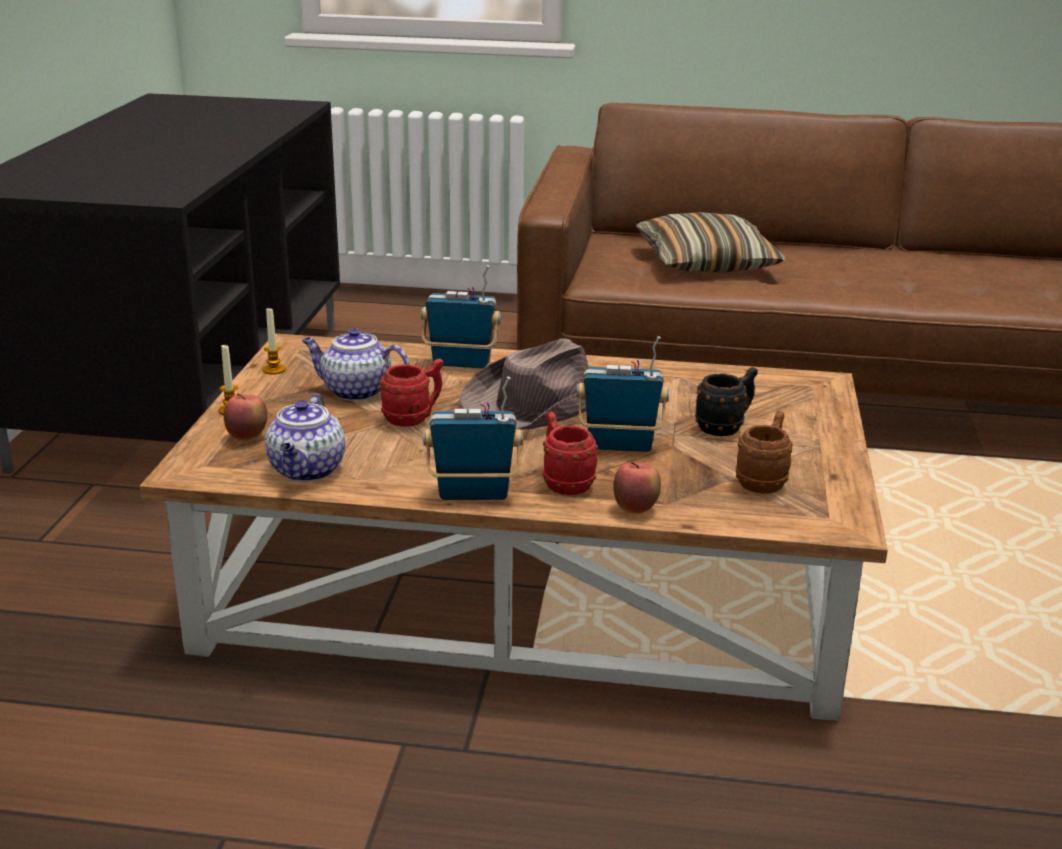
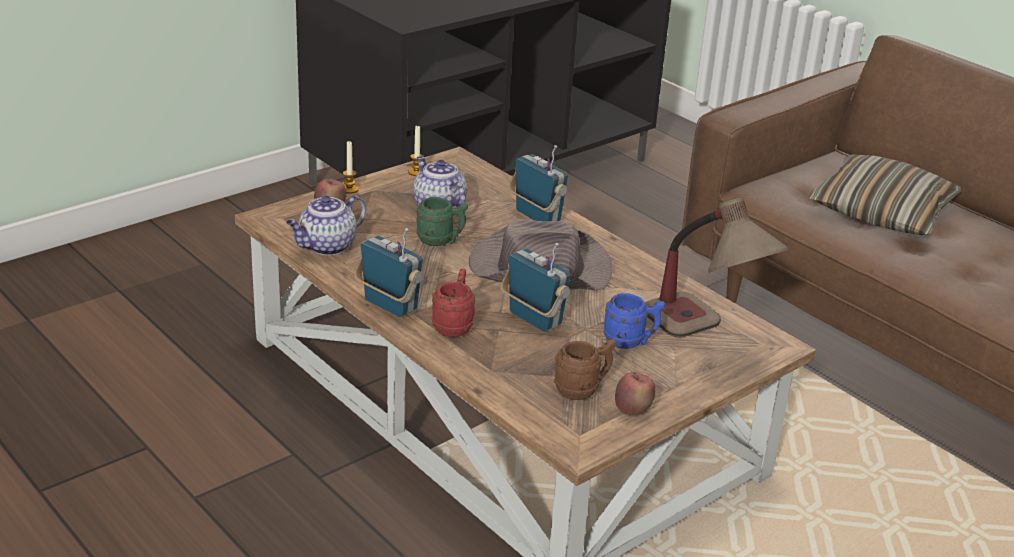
camera: 40 degrees right, 5 degrees up
red mug [379,359,444,427] -> green mug [416,197,468,246]
apple [613,461,661,514] -> apple moved to [615,372,656,415]
black mug [696,367,758,436] -> blue mug [603,293,665,349]
none -> table lamp [645,198,789,337]

